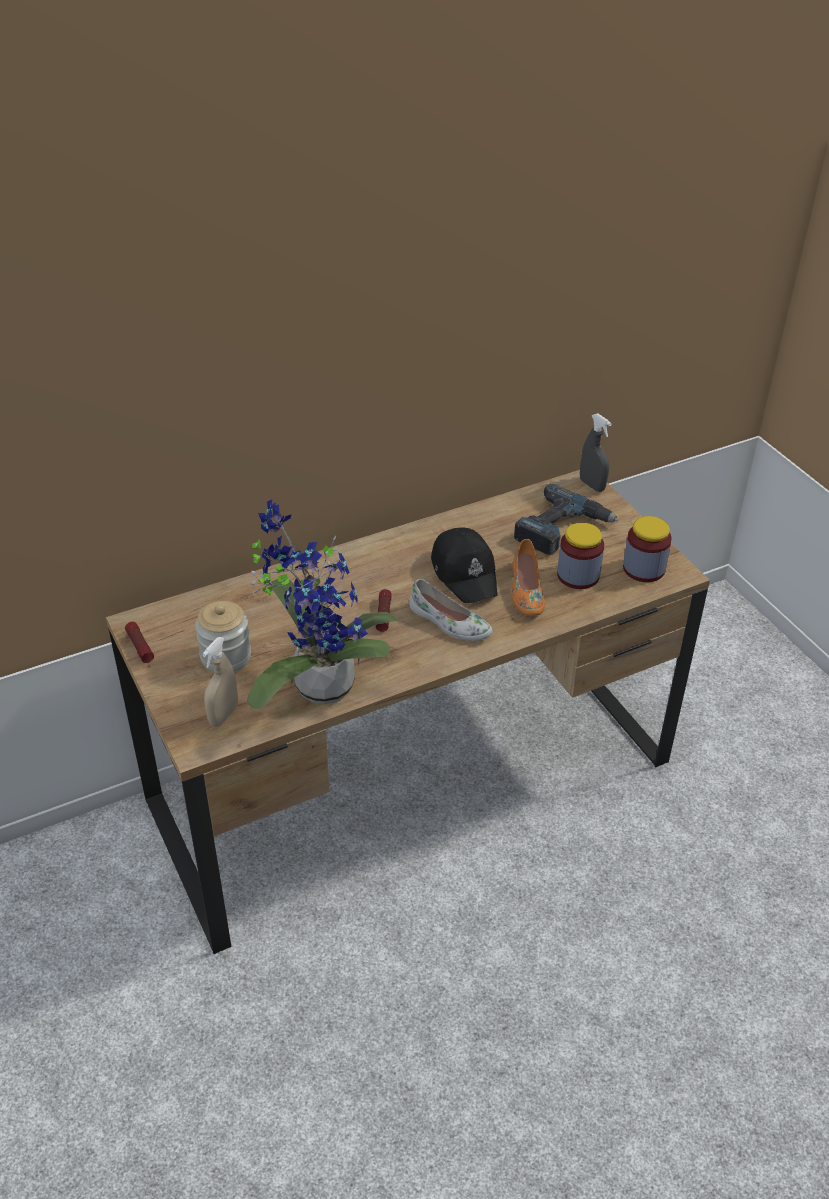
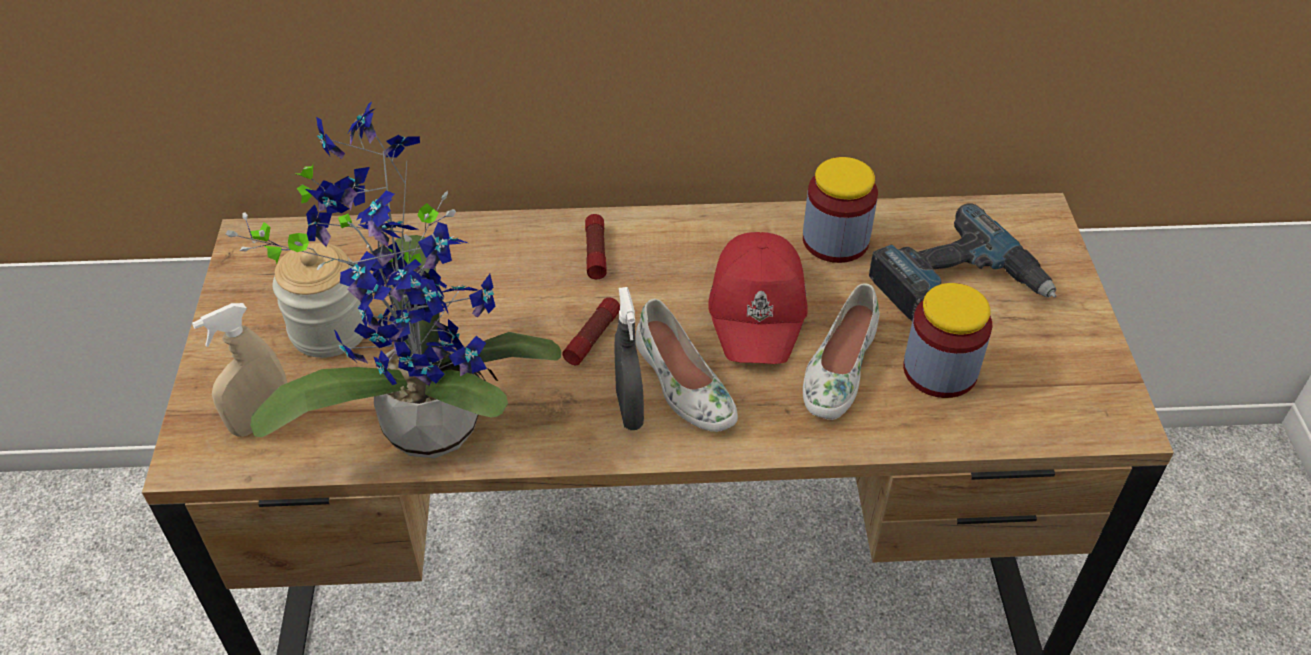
camera: 25 degrees right, 5 degrees up
flashlight [125,622,154,663] -> flashlight moved to [585,214,607,279]
black cap [431,528,498,603] -> red cap [708,232,808,364]
orange shoe [511,539,545,616] -> white shoe [803,283,879,420]
grey spray bottle [580,414,612,492] -> grey spray bottle moved to [614,287,644,430]
jar [623,516,672,582] -> jar moved to [803,157,878,263]

